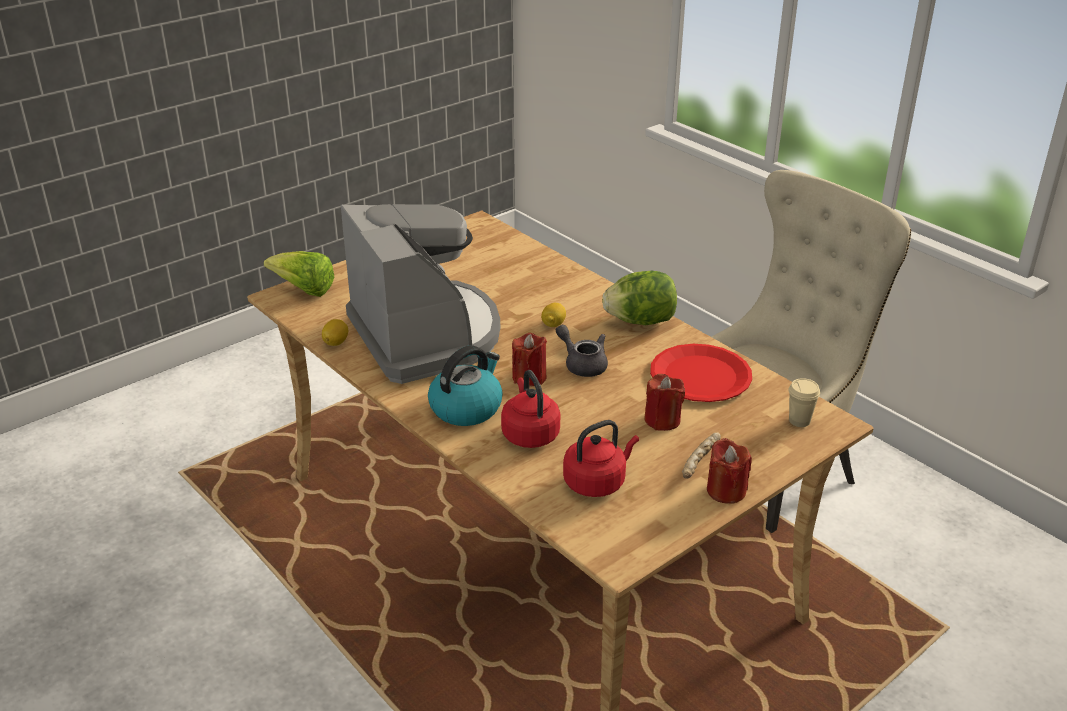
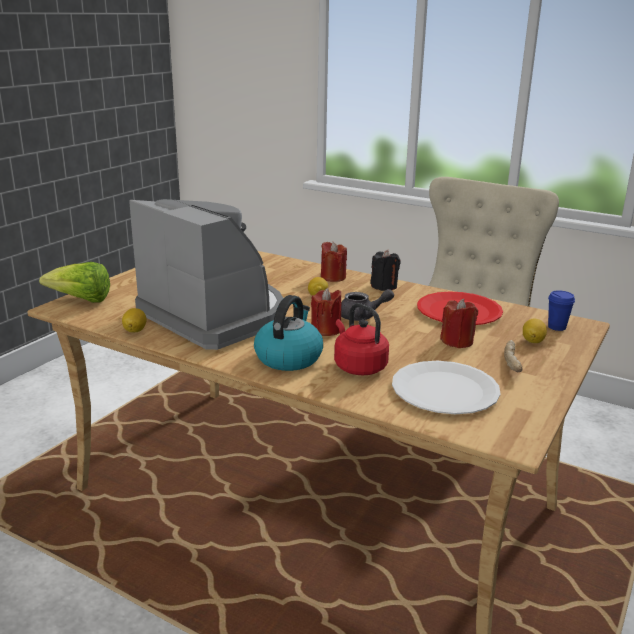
camera: 20 degrees left, 10 degrees down
grey teapot [556,325,608,377] -> grey teapot turned 150 degrees clockwise [341,289,394,321]
red kettle [563,420,639,497] -> white plate [392,361,500,414]
lettuce [602,271,677,325] -> black candle [370,250,400,291]
red candle [707,438,752,504] -> red candle moved to [321,242,347,282]
beige cup [788,378,820,427] -> blue cup [548,291,575,331]
none -> lemon [523,319,547,343]

